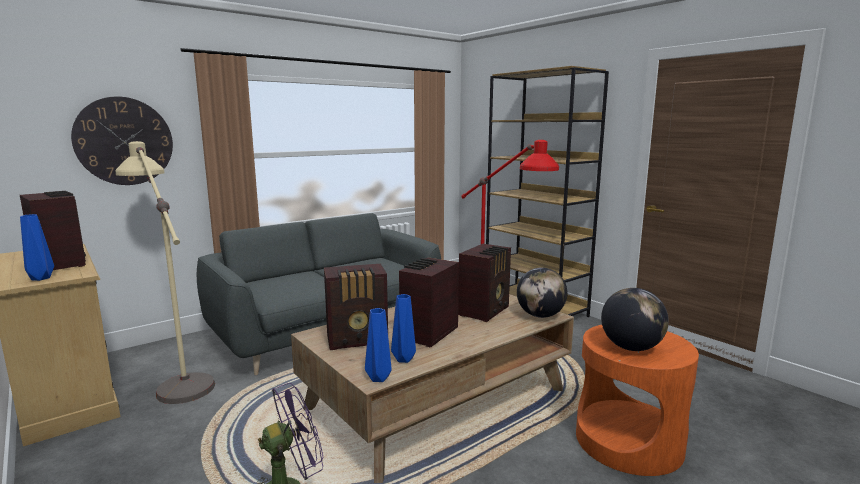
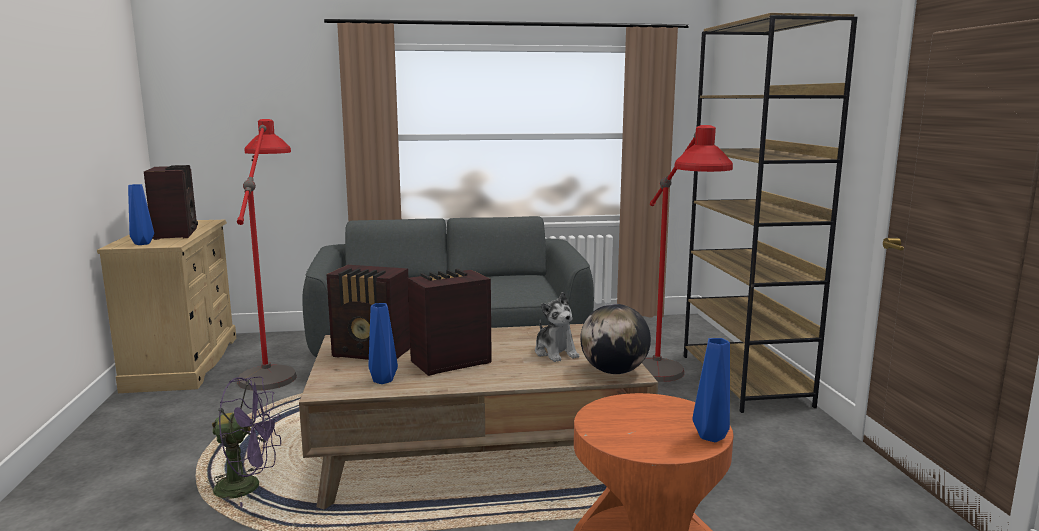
camera: 30 degrees right, 0 degrees up
wall clock [71,96,173,185] -> none
beige floor lamp [116,141,215,404] -> red floor lamp [237,119,297,391]
blue vase [365,308,392,382] -> blue vase moved to [692,338,730,442]
radio [458,244,511,322] -> plush toy [535,292,579,362]
globe [601,288,669,351] -> none

